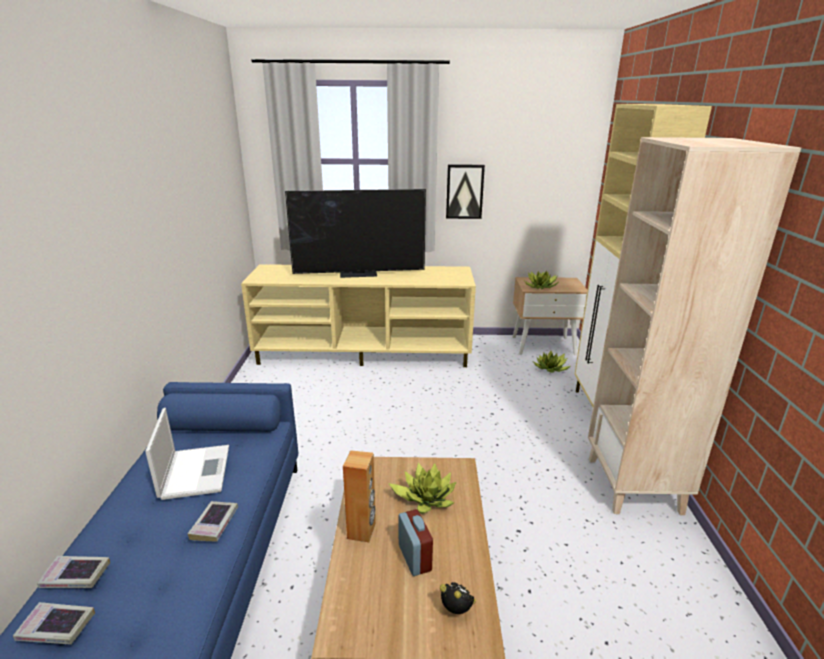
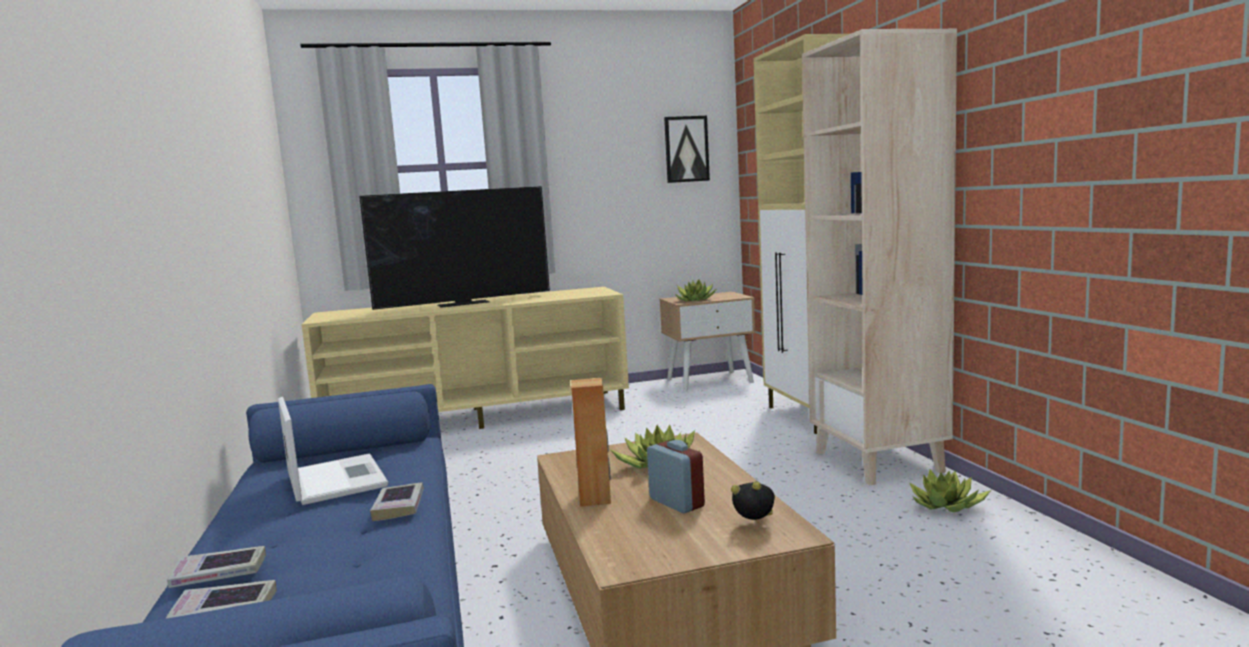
camera: 15 degrees left, 15 degrees down
picture [446,164,485,219] -> picture moved to [664,116,710,183]
potted plant [533,351,571,373] -> potted plant moved to [909,469,991,512]

